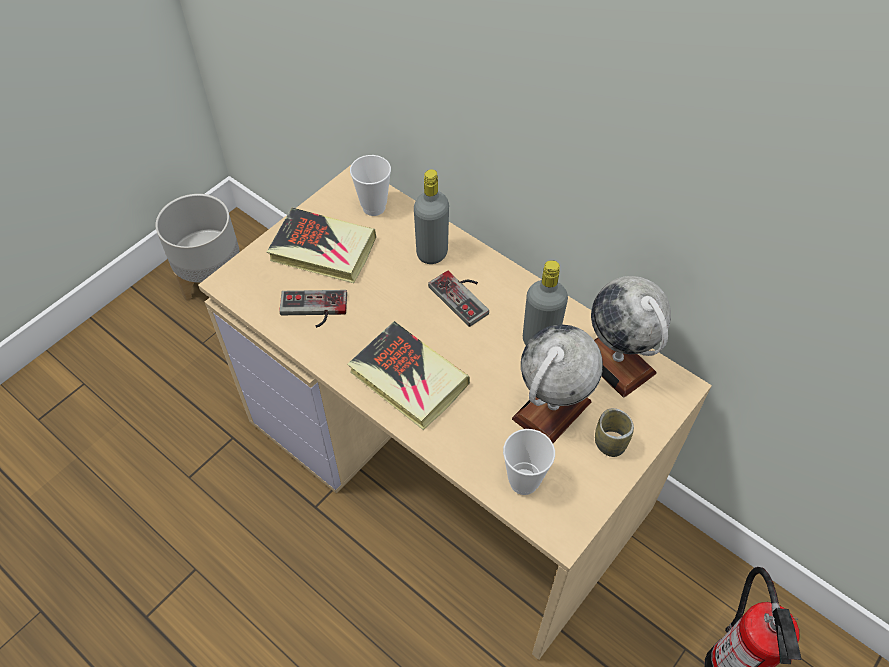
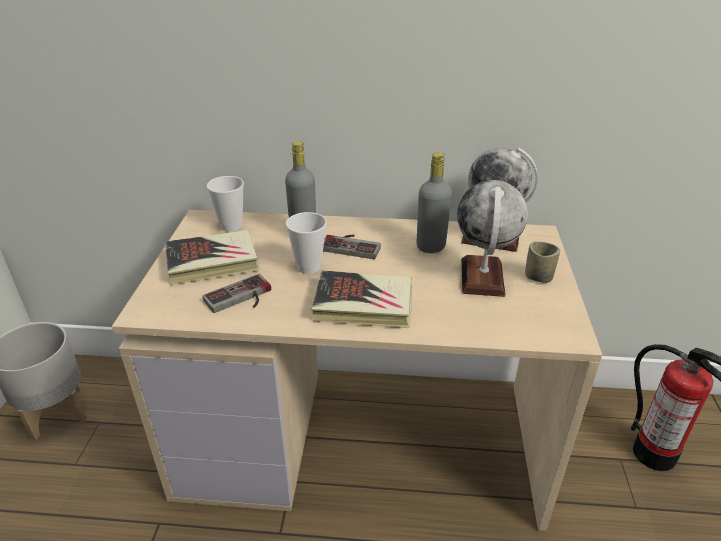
camera: 35 degrees left, 20 degrees down
cup [503,429,555,495] -> cup moved to [286,212,327,274]

